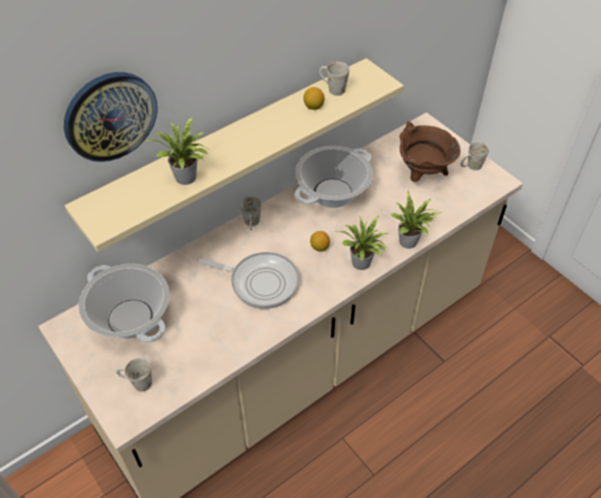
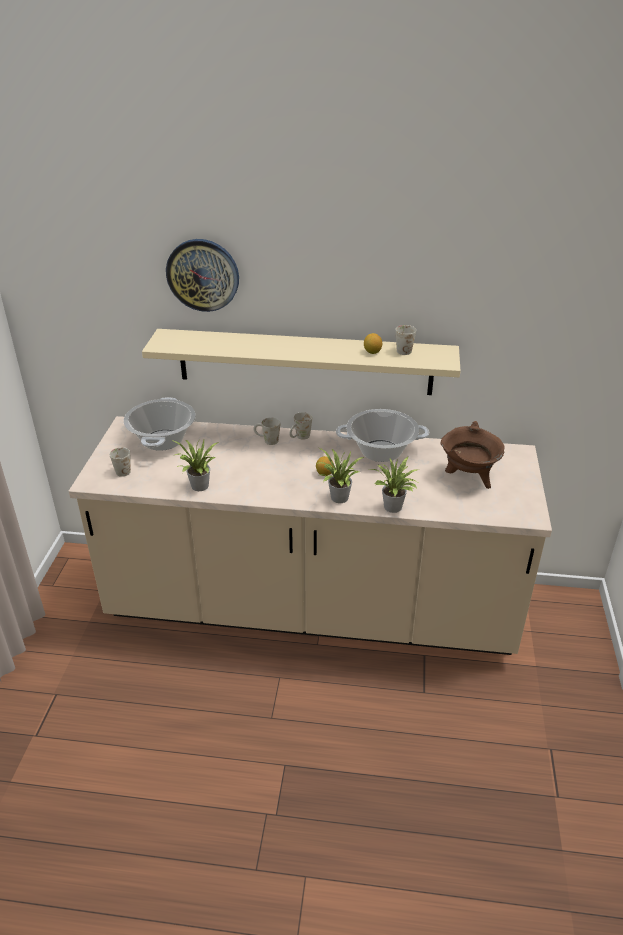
camera: 45 degrees right, 15 degrees down
potted plant [144,116,208,185] -> potted plant moved to [172,440,219,491]
frying pan [199,252,299,309] -> none
white mug [460,142,489,170] -> white mug moved to [253,417,281,445]

